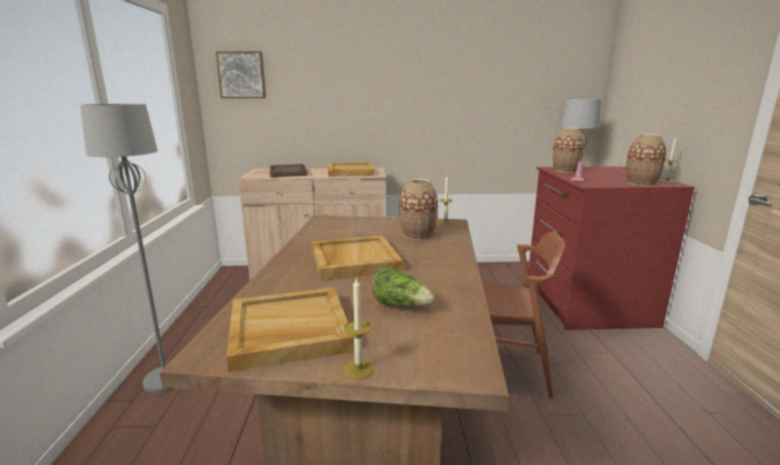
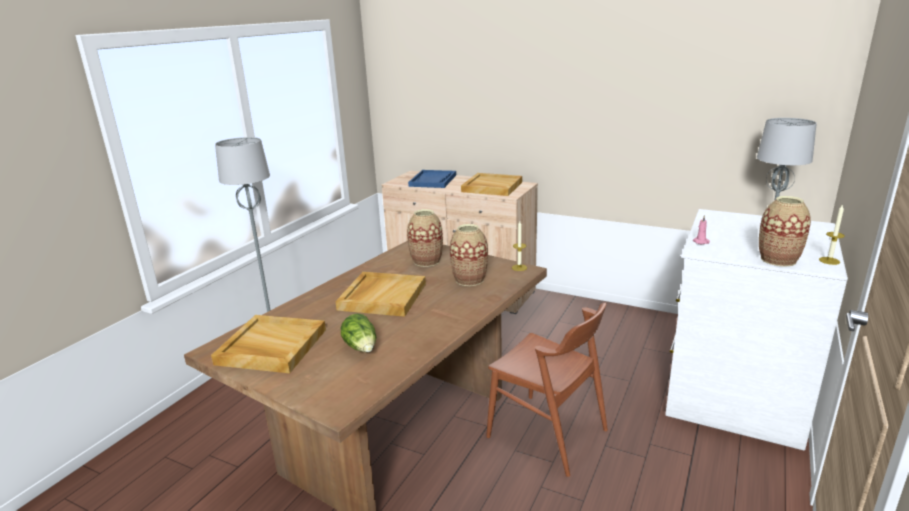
camera: 30 degrees right, 5 degrees up
picture [216,51,266,98] -> none
brown tray [270,164,308,177] -> blue tray [408,170,456,188]
candle [343,277,374,379] -> none
red dresser [528,166,695,330] -> white dresser [665,209,848,450]
vase [553,128,584,173] -> vase moved to [407,209,443,267]

